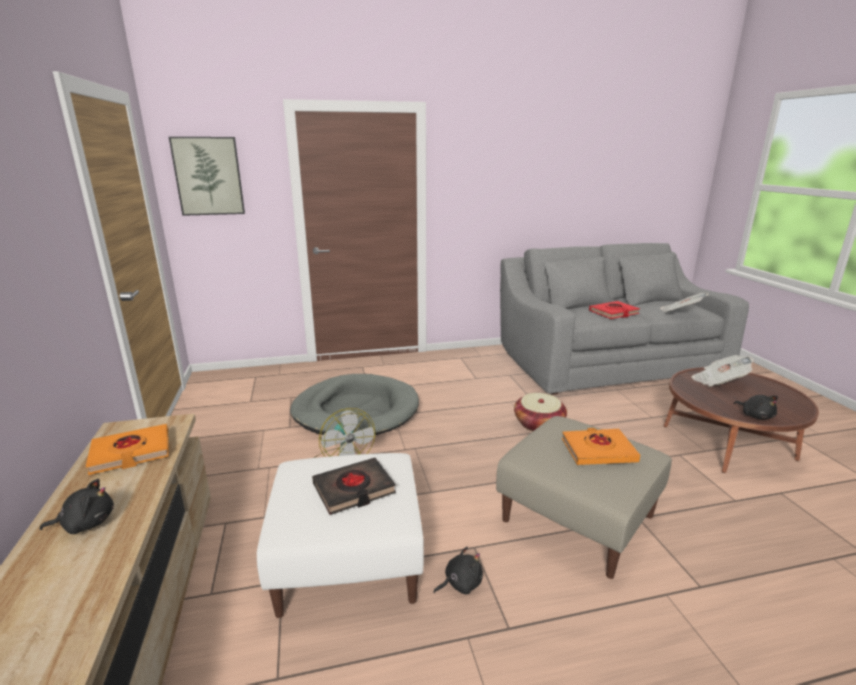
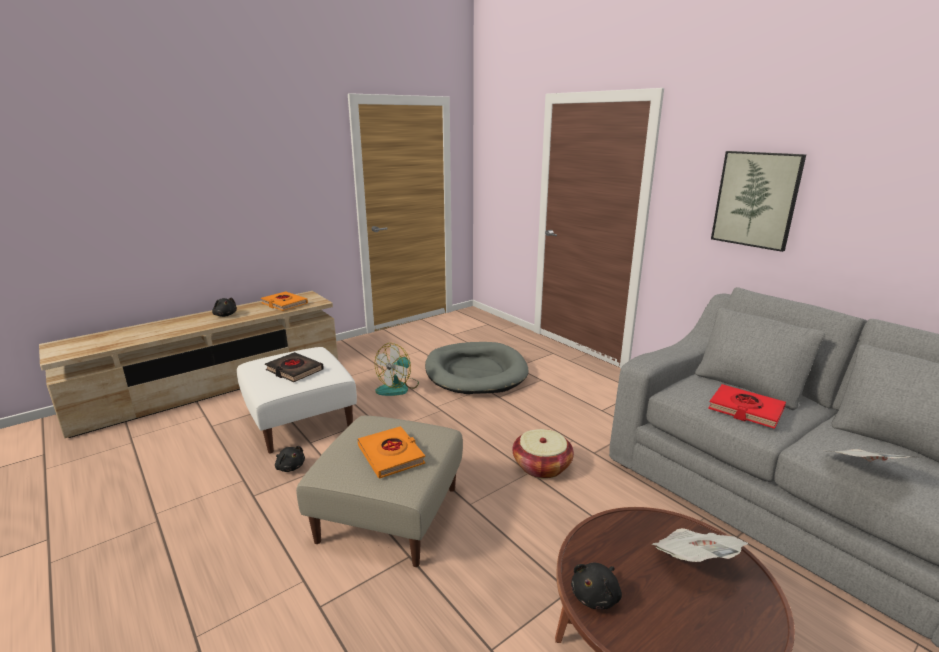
camera: 65 degrees right, 0 degrees up
picture [169,137,245,216] -> picture moved to [711,151,806,252]

